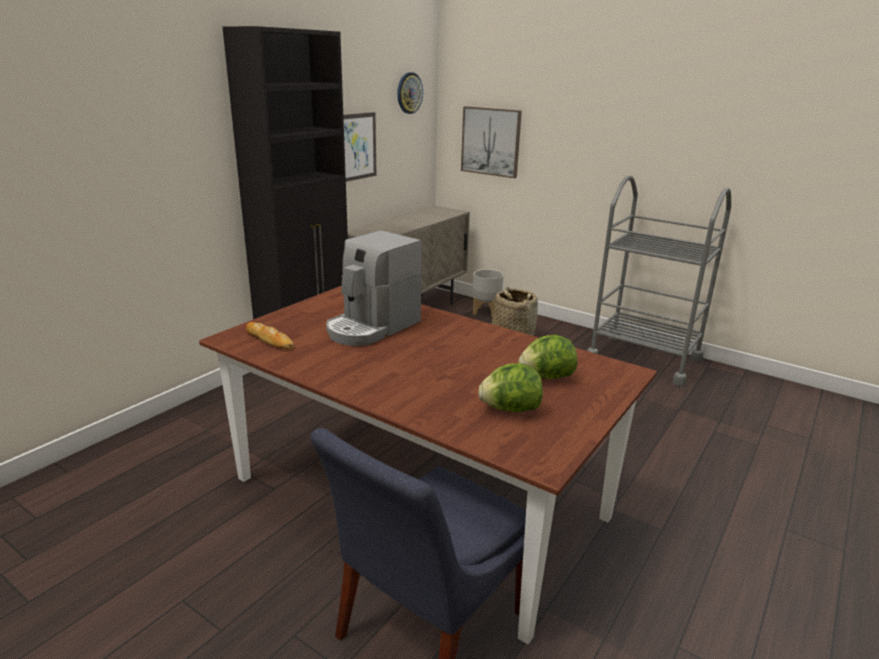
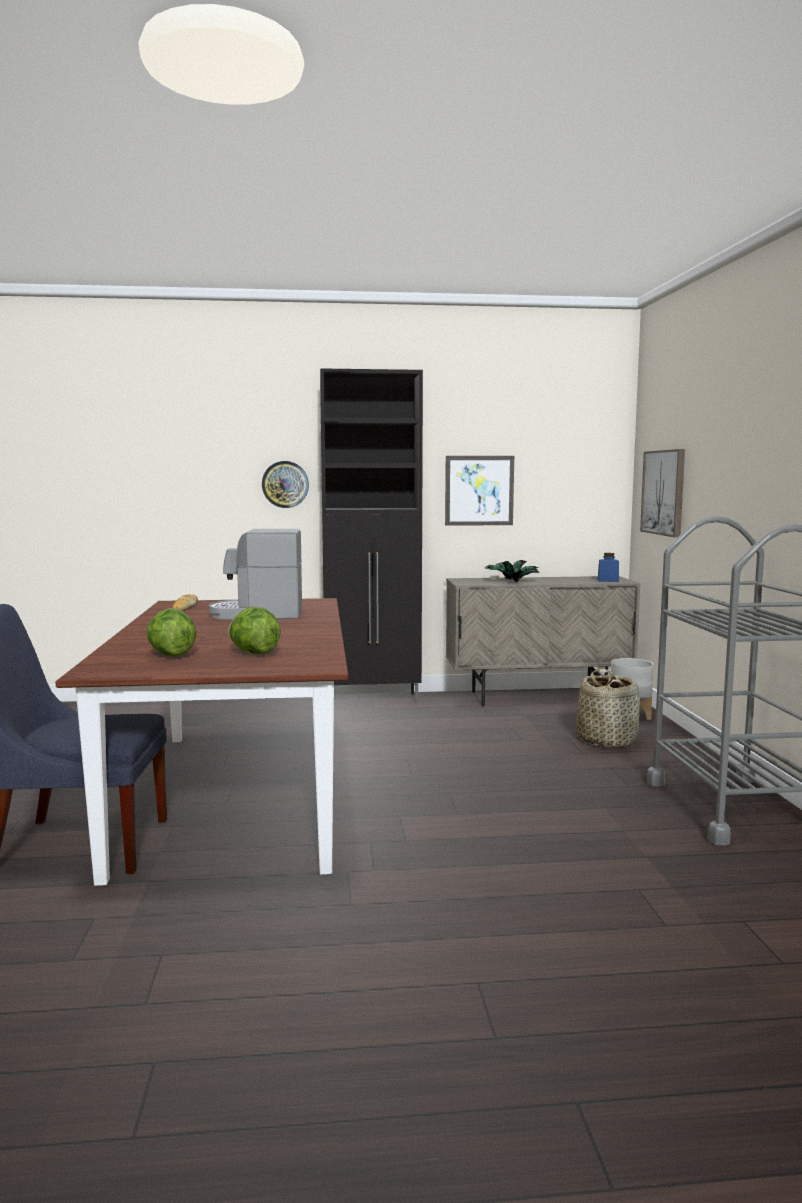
camera: 50 degrees right, 15 degrees down
wall clock [397,72,423,114] -> wall clock moved to [262,461,309,508]
none -> potted plant [485,560,540,582]
none -> blue jar [598,553,619,582]

